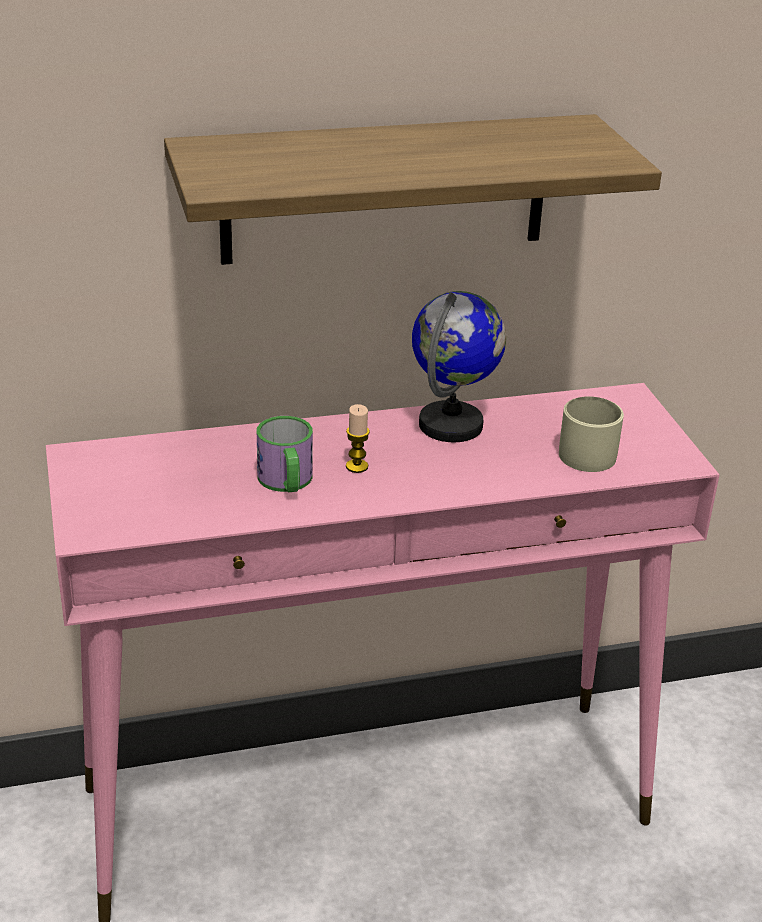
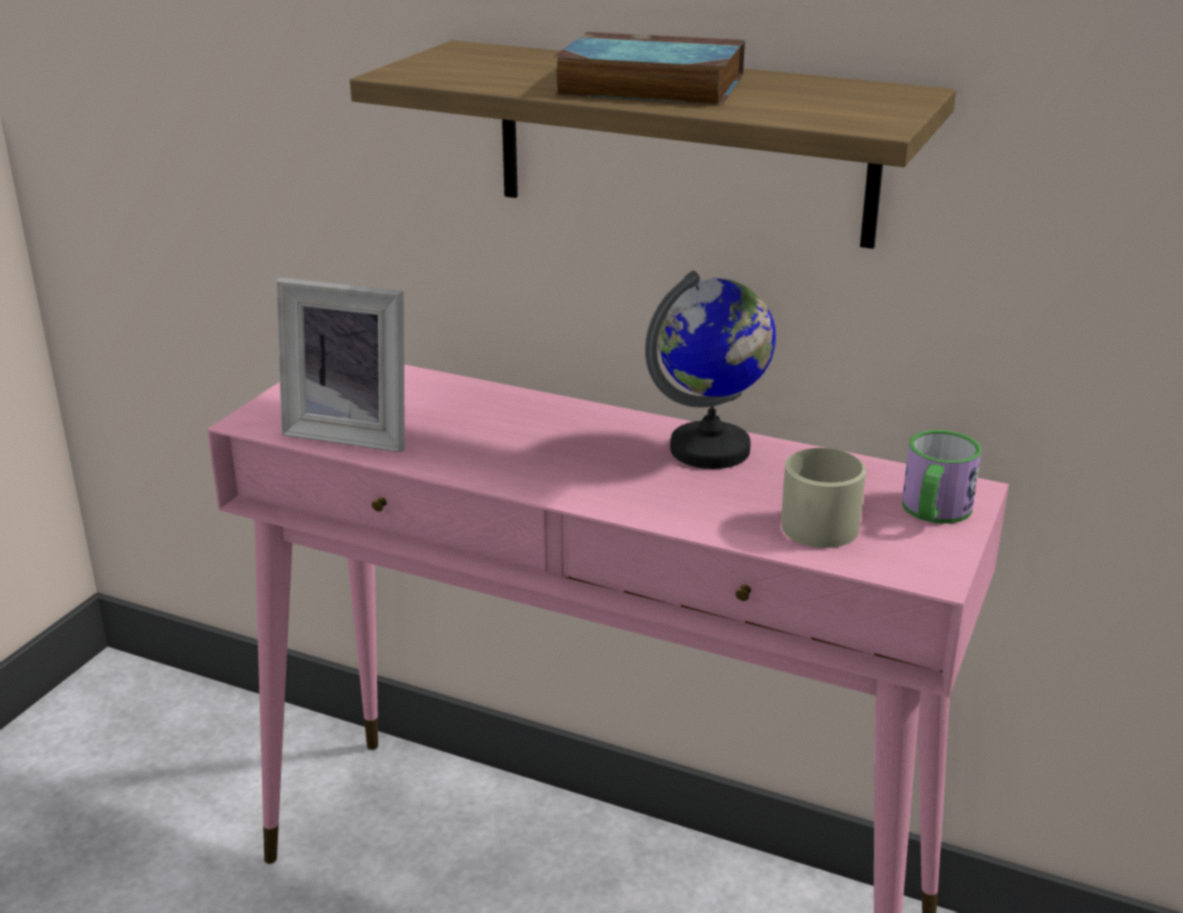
camera: 40 degrees right, 5 degrees down
mug [257,416,313,493] -> mug moved to [902,430,981,524]
candle [346,404,370,473] -> none
none -> picture frame [276,277,405,452]
none -> book [554,32,745,105]

